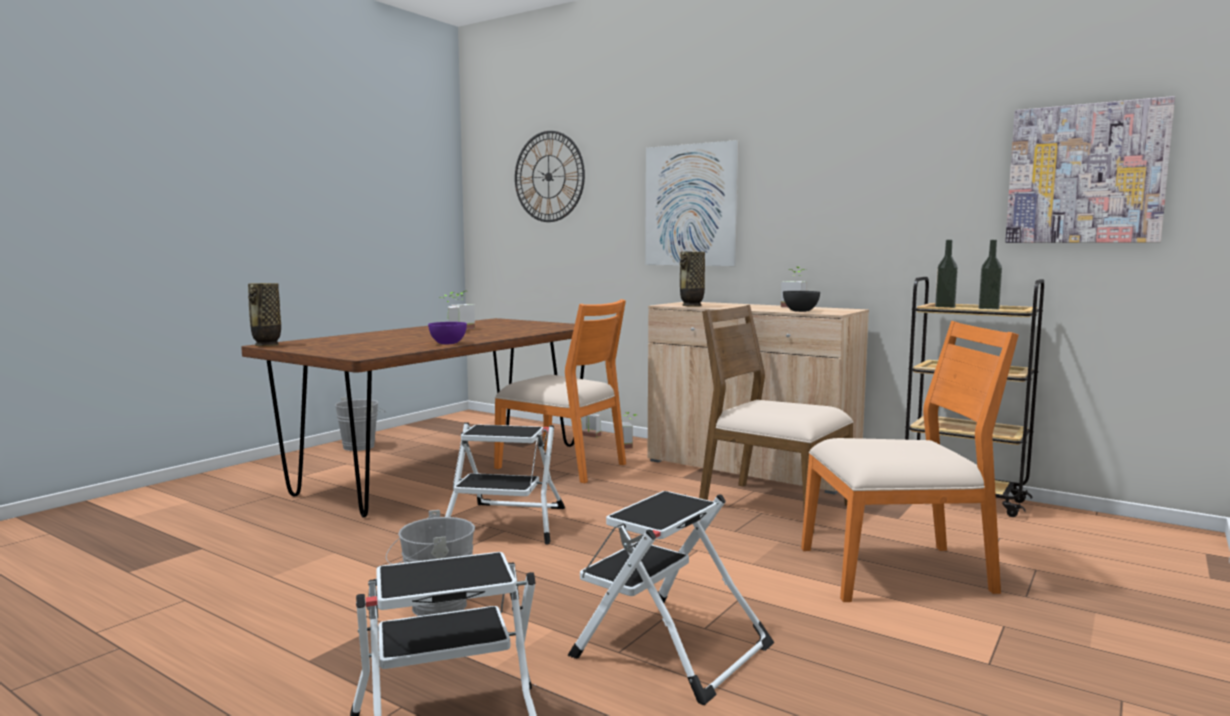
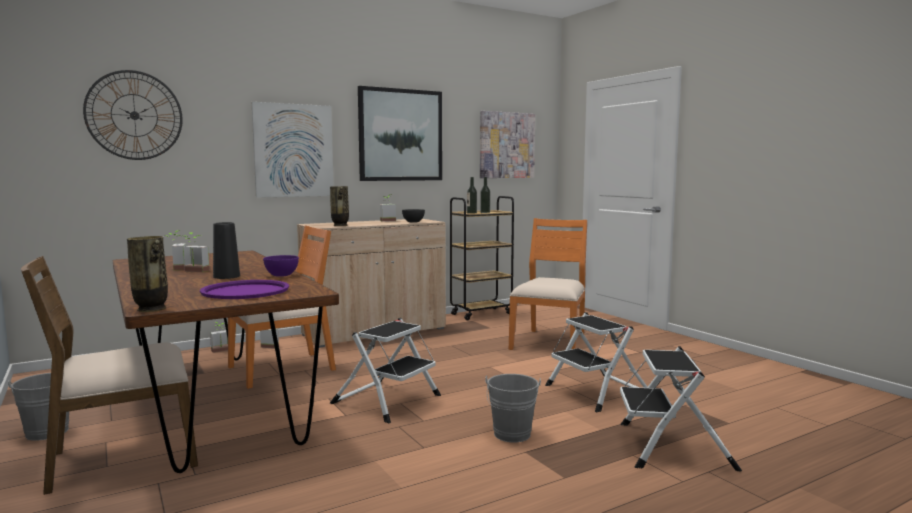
camera: 65 degrees left, 0 degrees up
brown chair [699,305,853,533] -> brown chair moved to [21,256,198,495]
none -> purple tray [200,280,289,299]
none -> black vase [213,222,240,279]
none -> picture [358,86,442,181]

